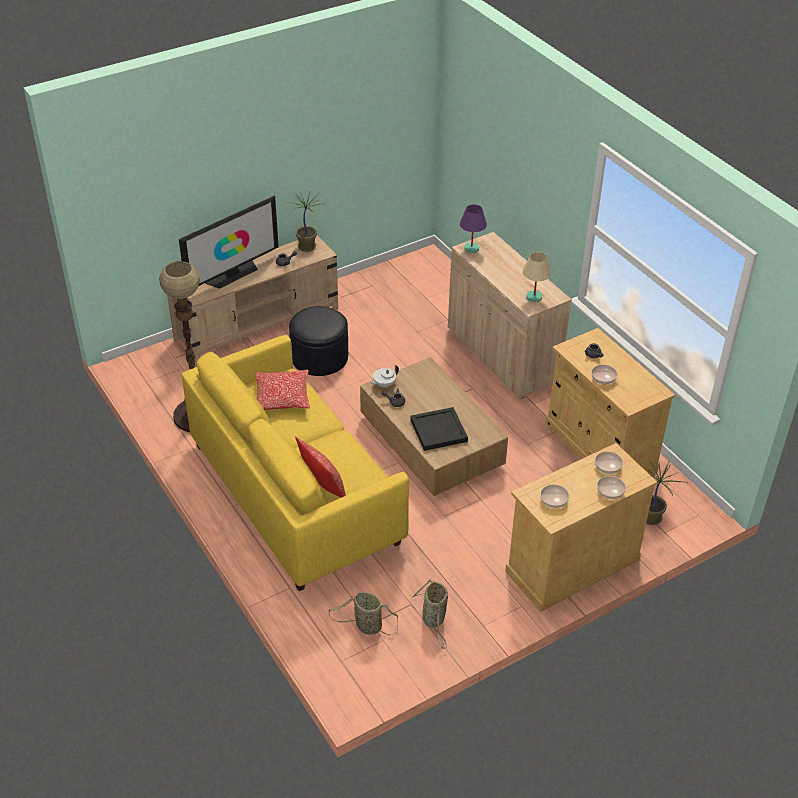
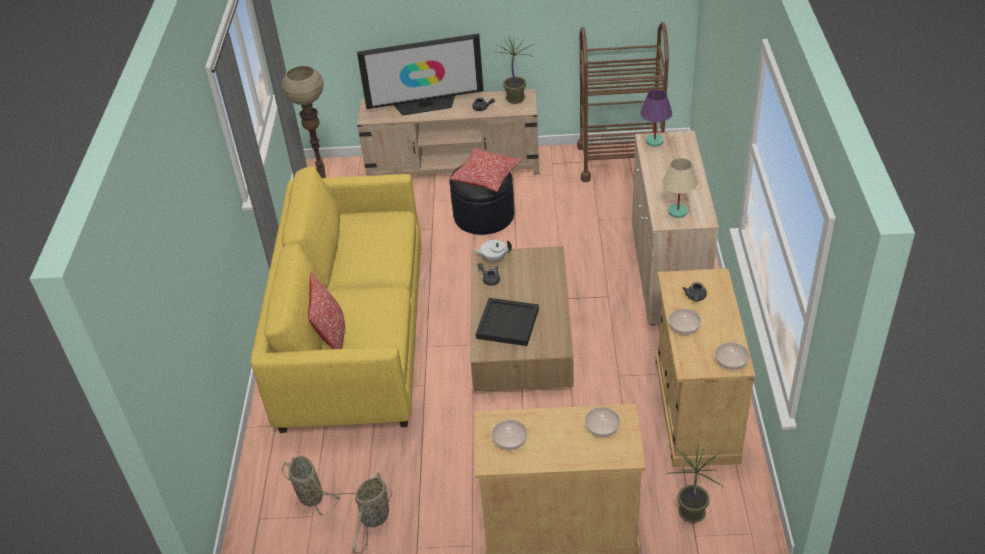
camera: 35 degrees right, 0 degrees up
pillow [255,370,310,410] -> pillow moved to [449,148,522,192]
bowl [597,476,626,499] -> bowl moved to [715,342,749,370]
none -> brown cart [577,22,669,182]

